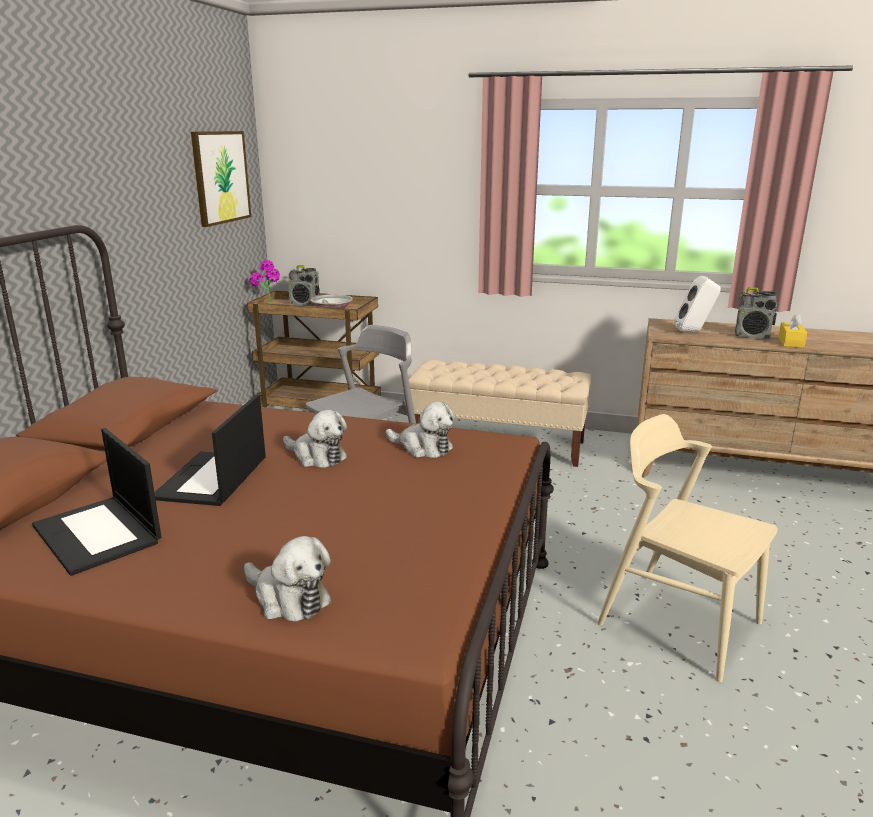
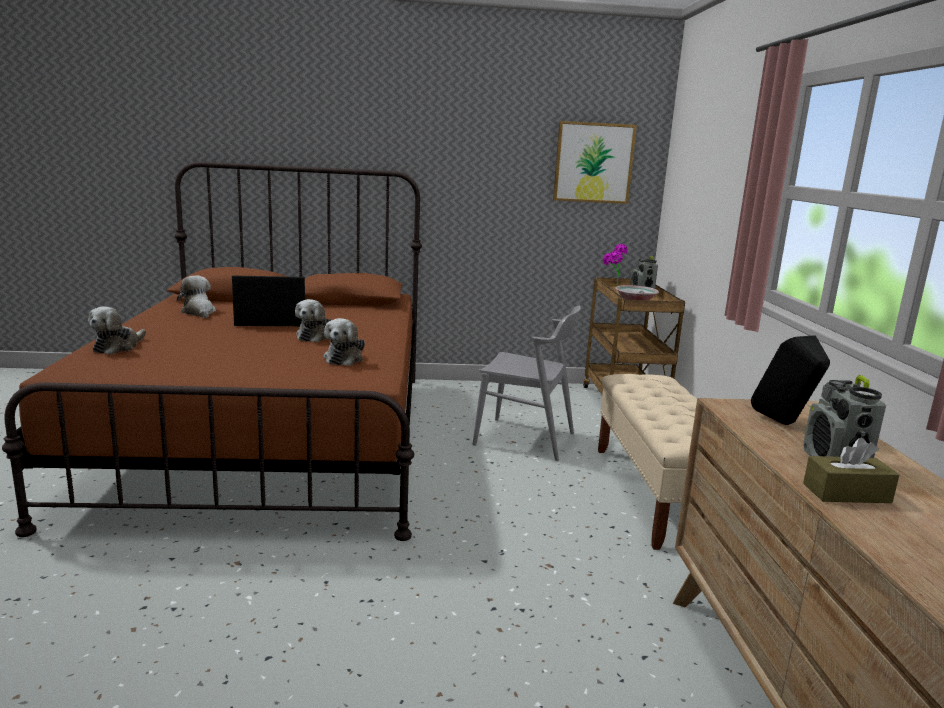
camera: 70 degrees right, 5 degrees down
laptop [32,428,161,576] -> plush toy [177,275,216,318]
beige chair [597,414,778,682] -> none
white speaker [674,276,721,332] -> black speaker [751,335,830,425]
yellow tissue box [778,313,807,348] -> brown tissue box [803,438,899,503]

